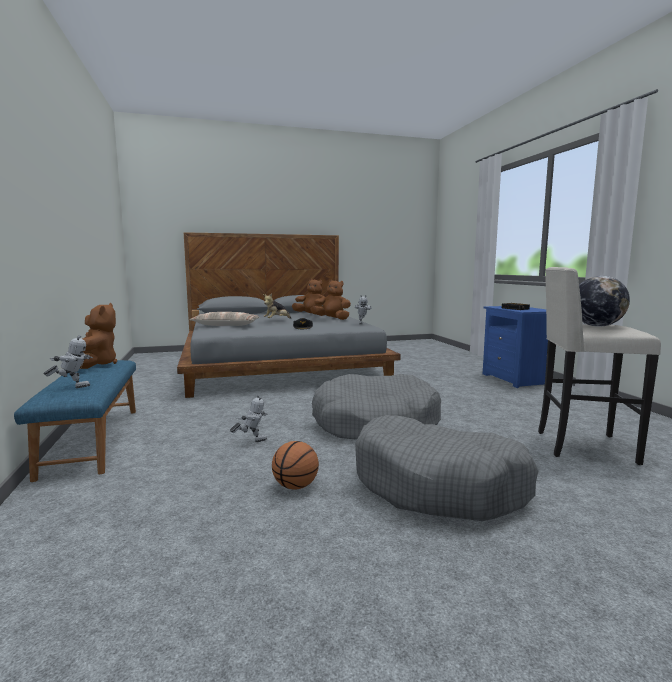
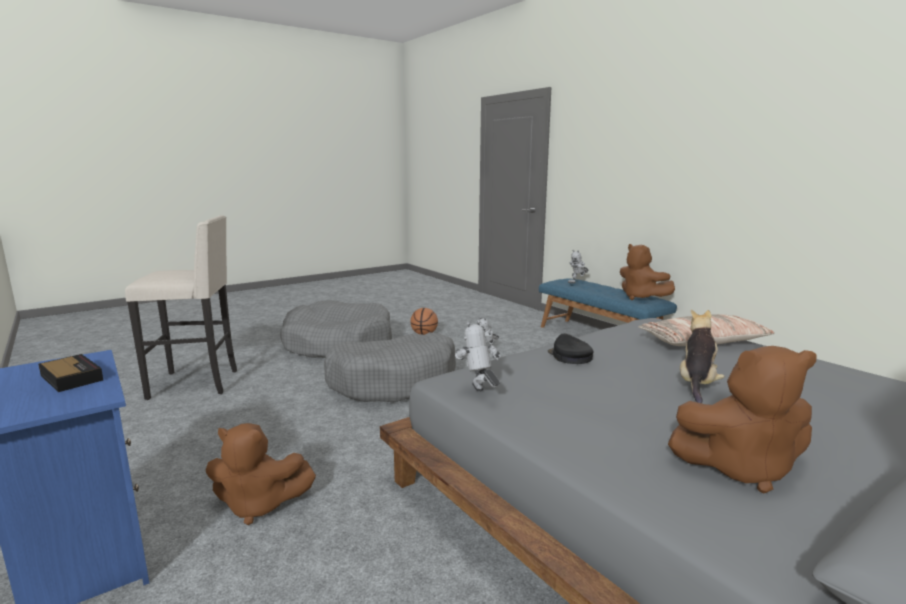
camera: 160 degrees right, 5 degrees up
brown plush toy [310,280,351,320] -> brown plush toy moved to [206,423,316,525]
globe [579,276,630,327] -> none

